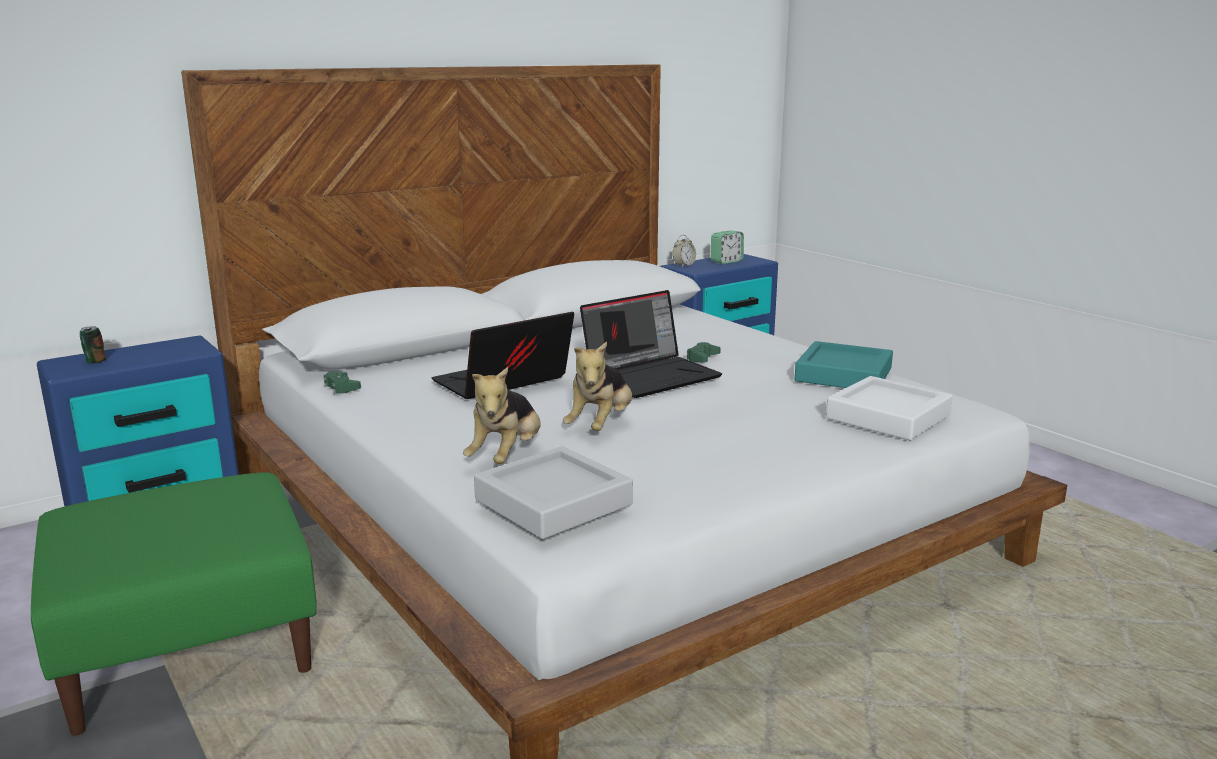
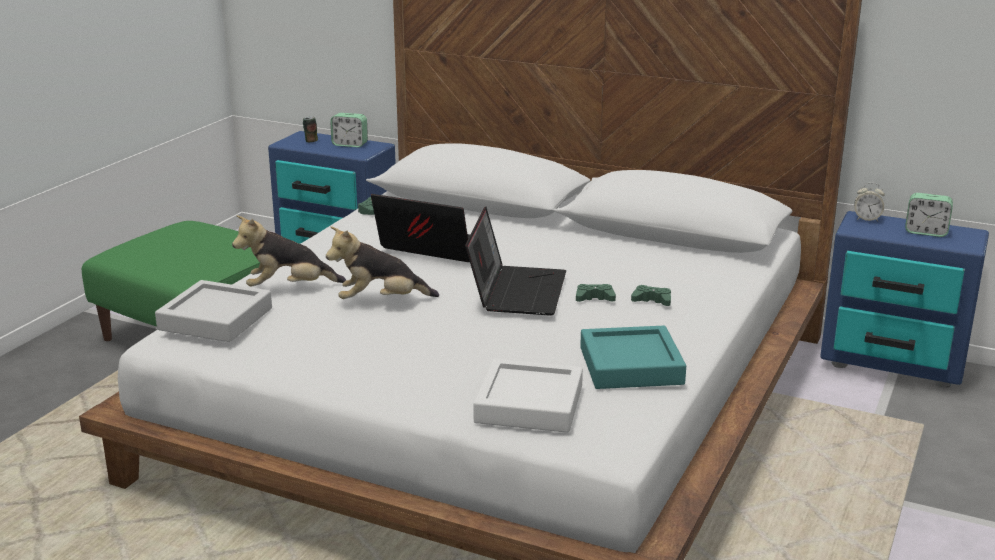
camera: 60 degrees right, 5 degrees up
laptop [580,290,722,398] -> laptop turned 105 degrees counterclockwise [465,207,566,316]
none -> alarm clock [330,113,368,147]
none -> green game controller [631,285,671,306]

